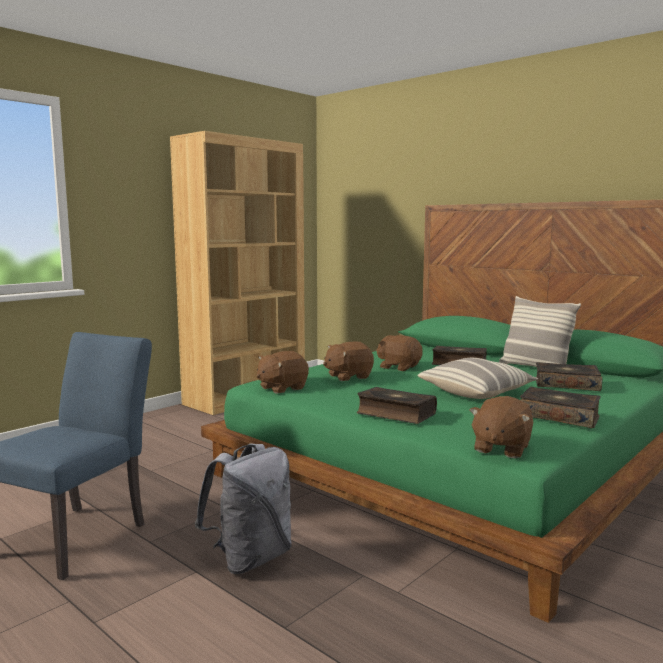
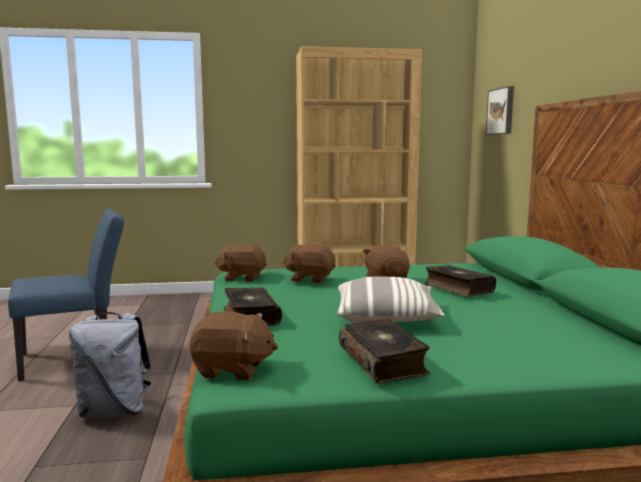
camera: 40 degrees right, 0 degrees up
brown plush toy [470,396,533,458] -> brown plush toy turned 150 degrees counterclockwise [189,311,278,380]
pillow [499,296,581,367] -> none
book [536,362,602,391] -> none
none -> picture [486,86,514,135]

